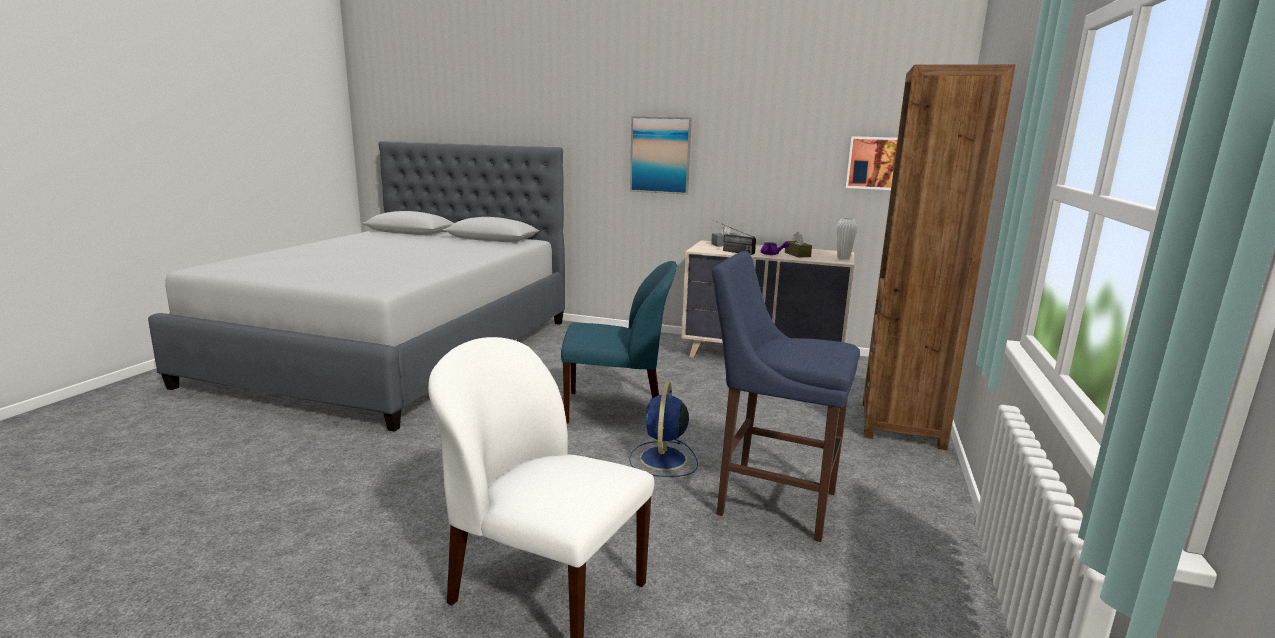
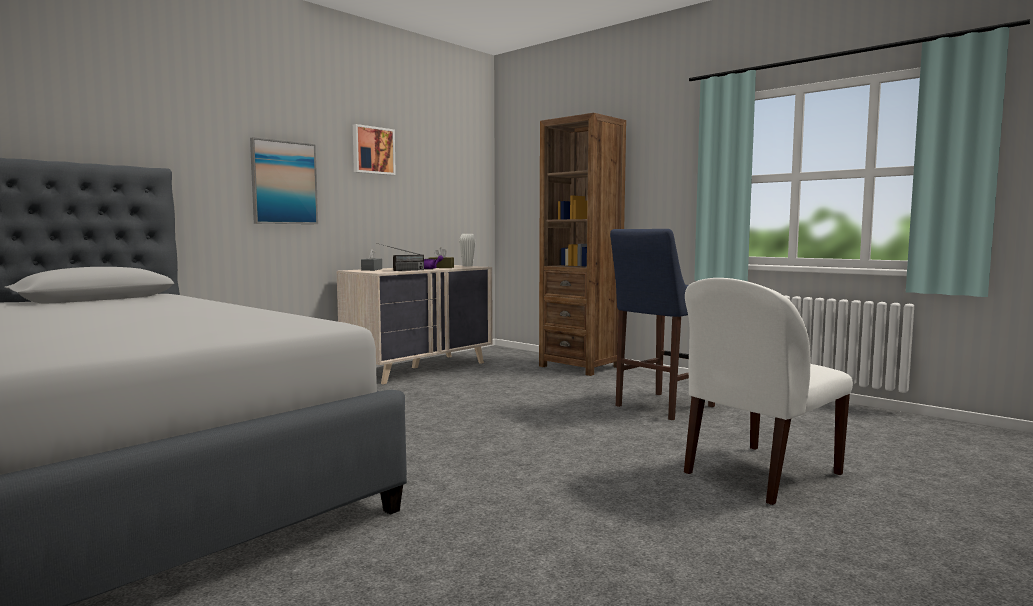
camera: 65 degrees left, 10 degrees down
blue chair [561,261,677,424] -> none
blue fan [629,382,698,477] -> none
picture [846,136,898,190] -> picture moved to [353,124,396,175]

